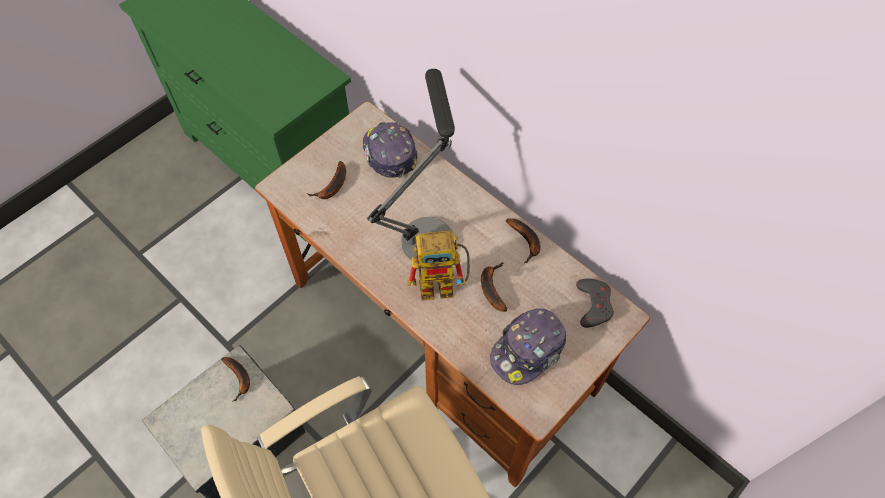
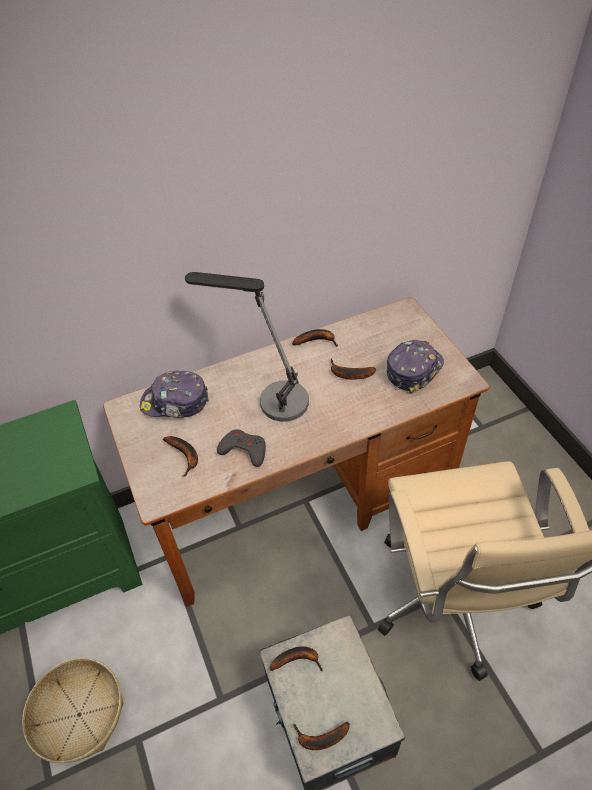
camera: 65 degrees left, 10 degrees down
toy robot [408,231,470,301] -> none
cap [490,309,566,385] -> cap turned 120 degrees counterclockwise [387,340,444,394]
grey game controller [576,278,614,328] -> grey game controller moved to [217,429,266,467]
none -> basket [22,658,123,763]
none -> banana [293,721,350,750]

